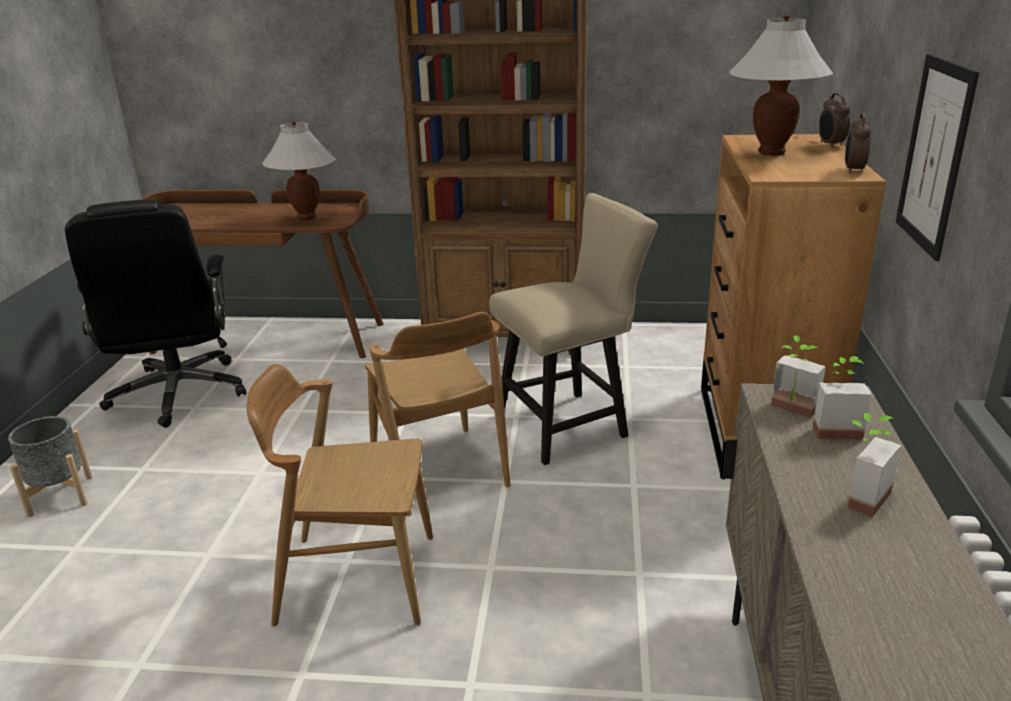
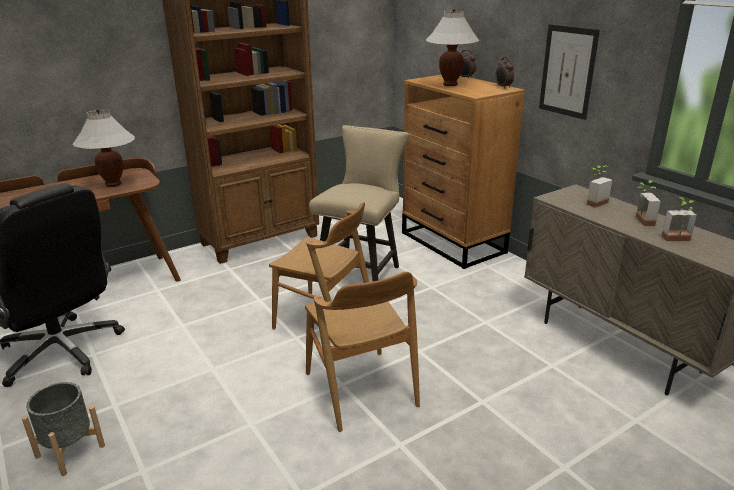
camera: 40 degrees left, 0 degrees up
brown chair [247,364,433,627] -> brown chair turned 75 degrees counterclockwise [305,272,420,432]
potted plant [771,335,826,418] -> potted plant moved to [661,197,697,241]

